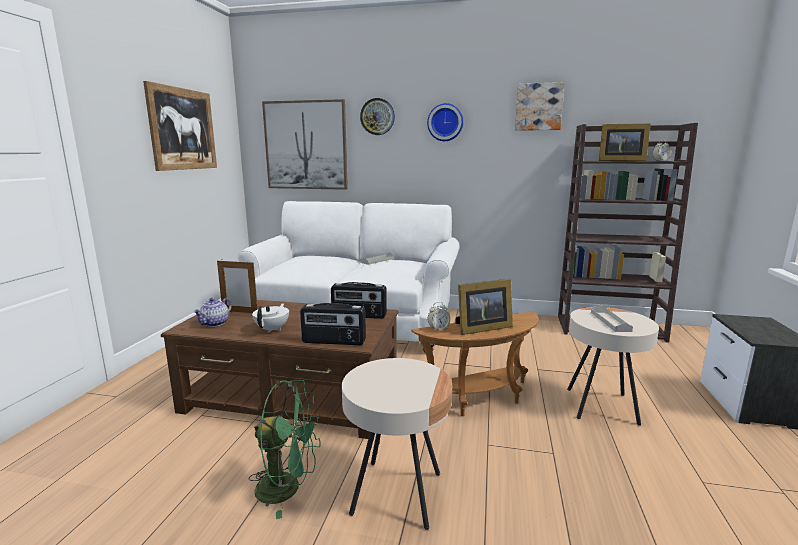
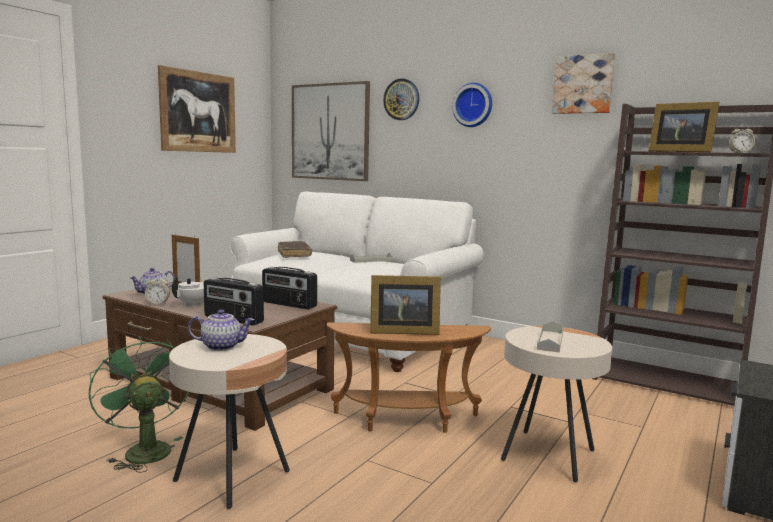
camera: 20 degrees right, 5 degrees down
green fan [249,380,320,519] -> green fan turned 150 degrees counterclockwise [89,336,189,473]
alarm clock [427,302,450,331] -> alarm clock moved to [145,275,170,304]
none -> teapot [188,309,254,351]
none -> brown book [278,241,312,258]

